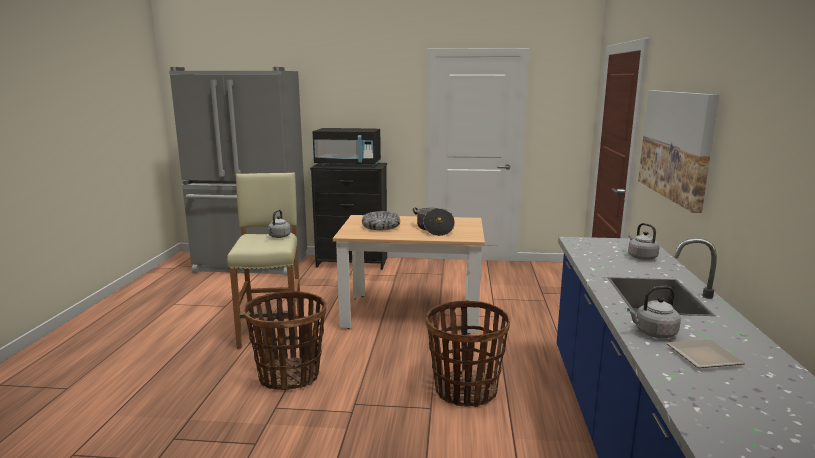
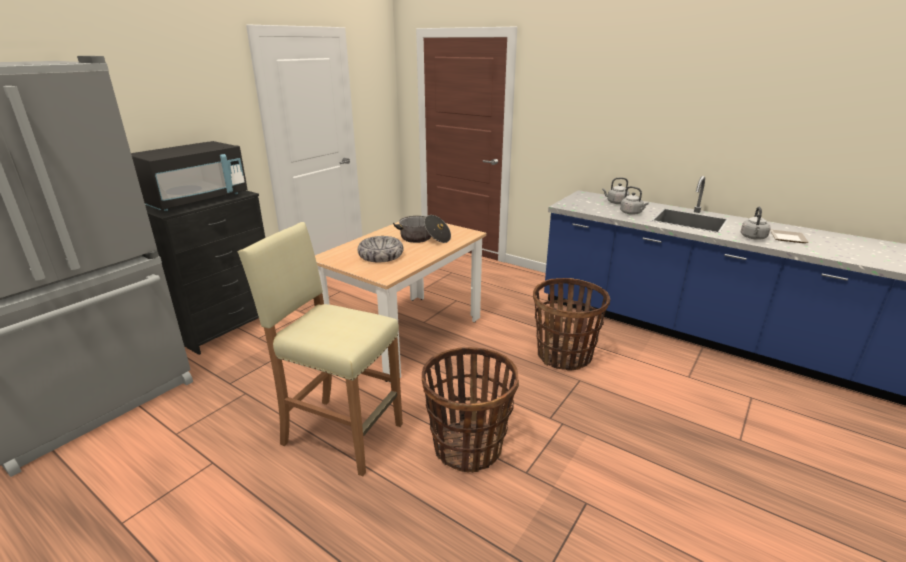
camera: 60 degrees left, 10 degrees up
grey kettle [268,210,291,238] -> grey kettle moved to [620,186,649,215]
picture [638,90,719,213] -> none

